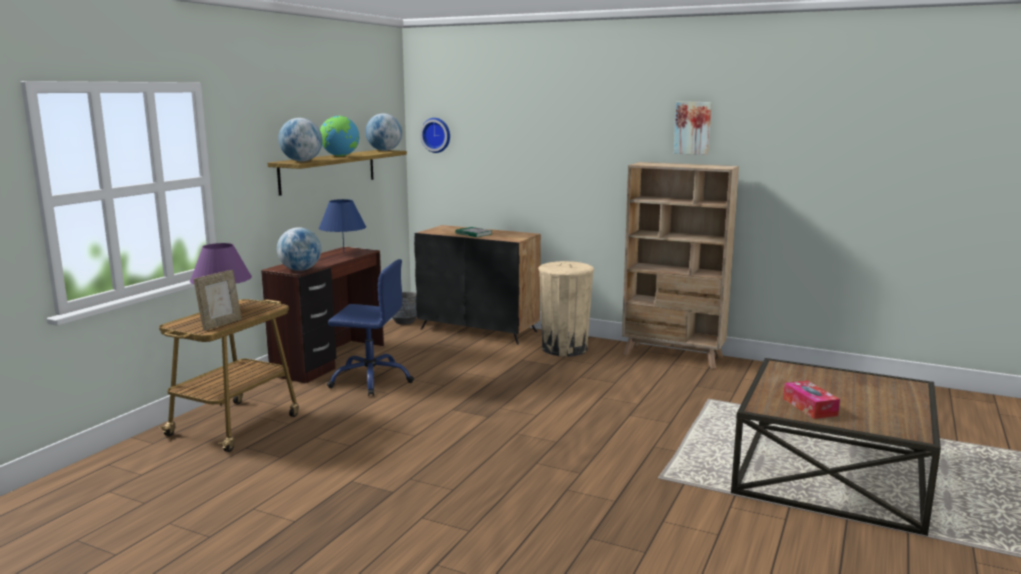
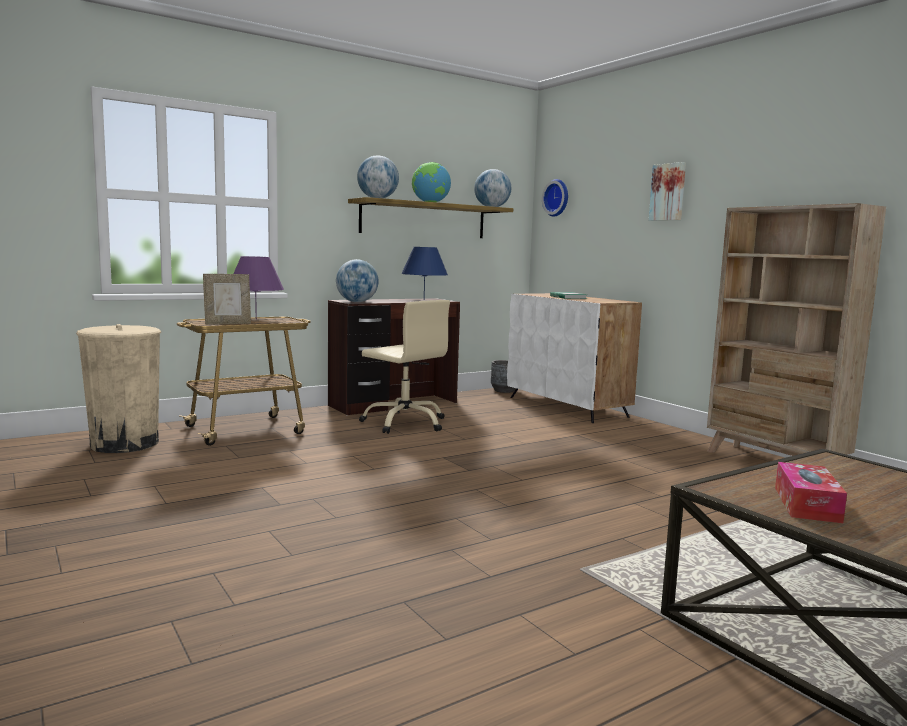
camera: 30 degrees right, 5 degrees down
blue office chair [327,259,414,396] -> beige office chair [359,300,450,434]
black cabinet [414,225,541,345] -> white cabinet [507,293,642,423]
beige trash can [538,261,594,357] -> beige trash can moved to [76,324,161,453]
picture [674,102,712,155] -> picture moved to [649,162,686,221]

